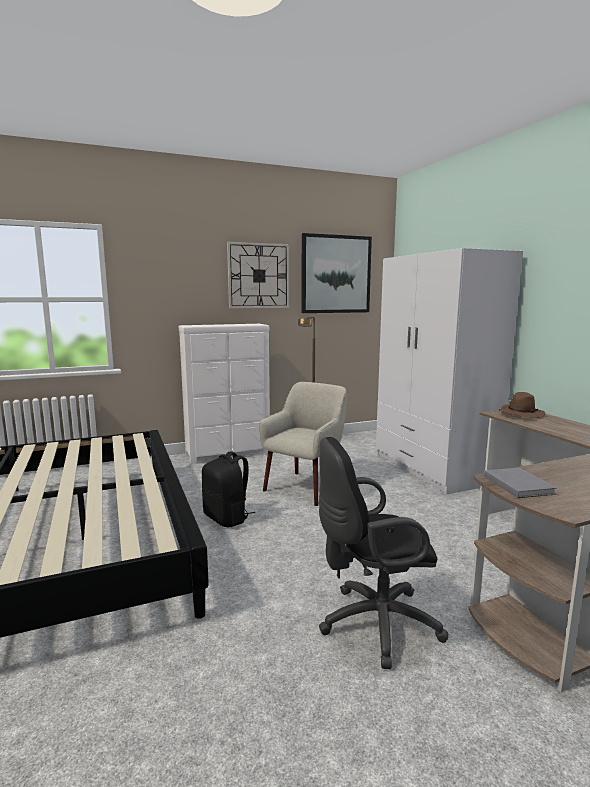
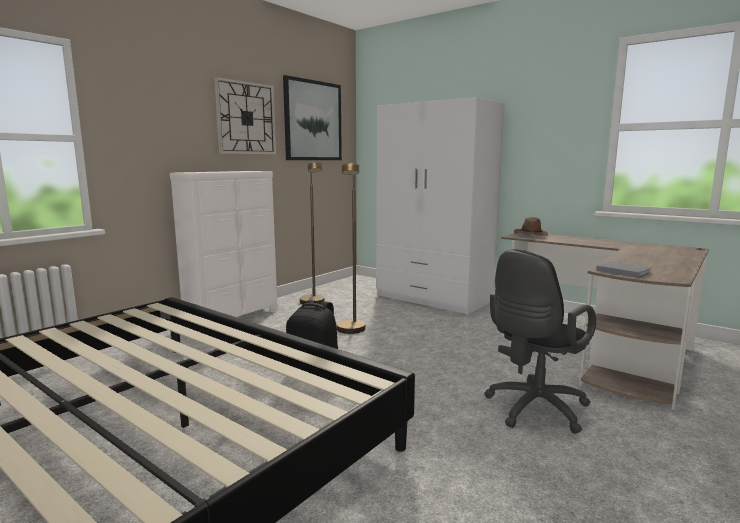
camera: 30 degrees left, 0 degrees up
beige armchair [259,382,347,506] -> brown floor lamp [336,163,365,334]

